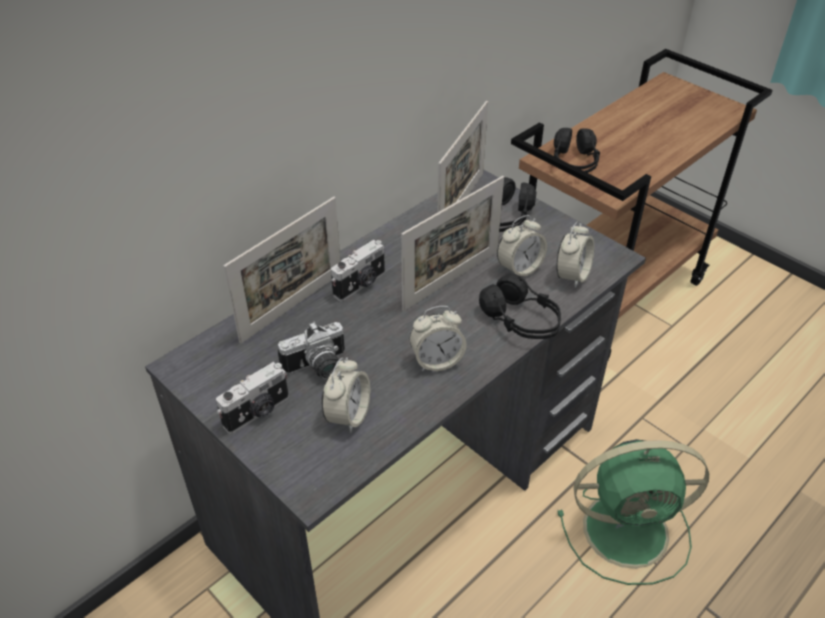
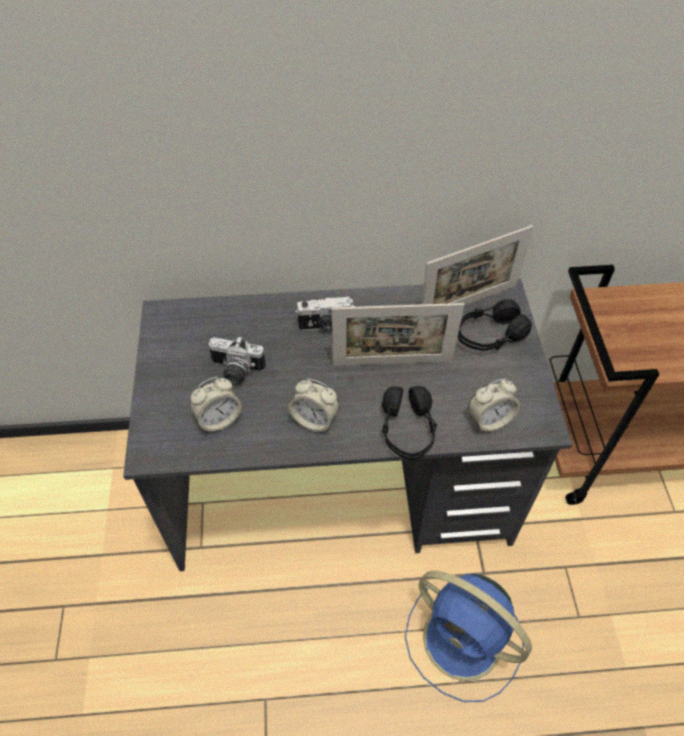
camera: 40 degrees right, 10 degrees up
camera [216,362,289,434] -> none
picture frame [224,197,341,344] -> none
alarm clock [497,215,547,277] -> none
black headphones [554,128,600,173] -> none
green fan [558,439,709,585] -> blue fan [405,571,532,702]

